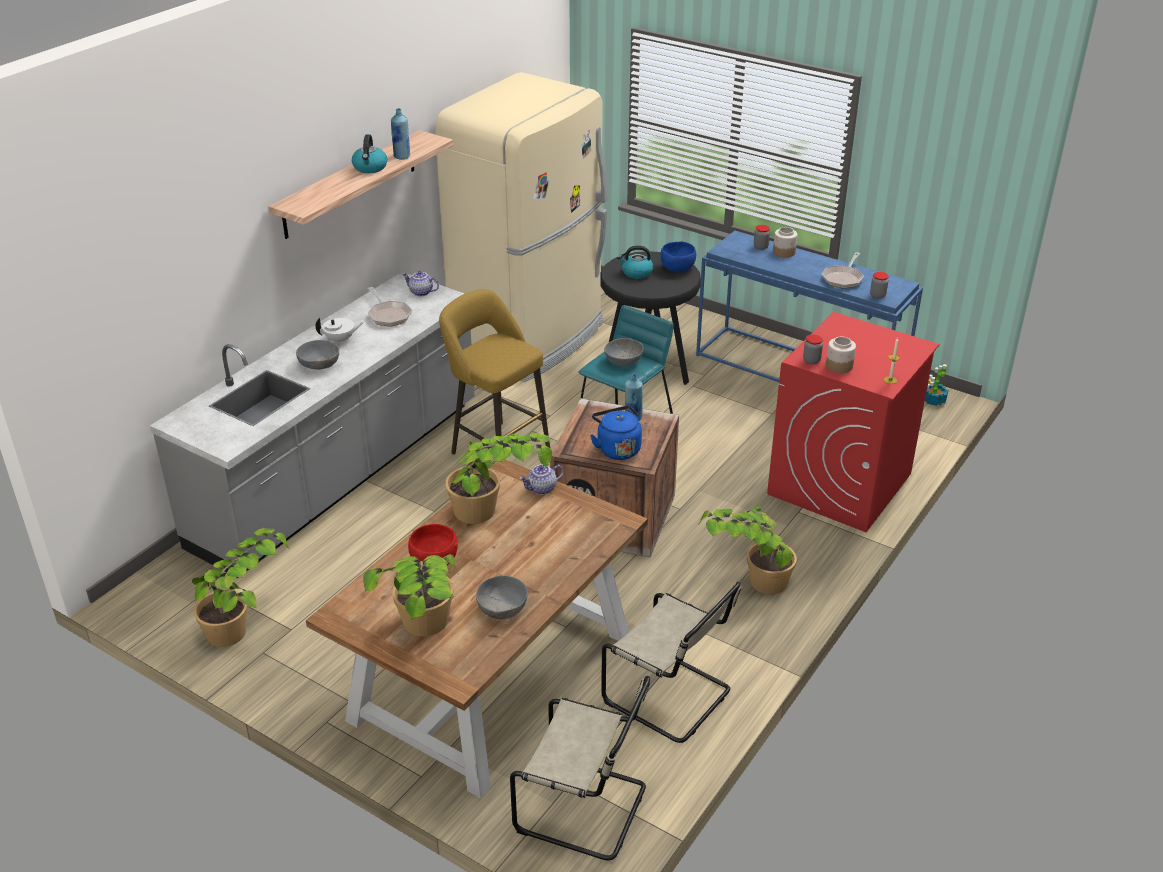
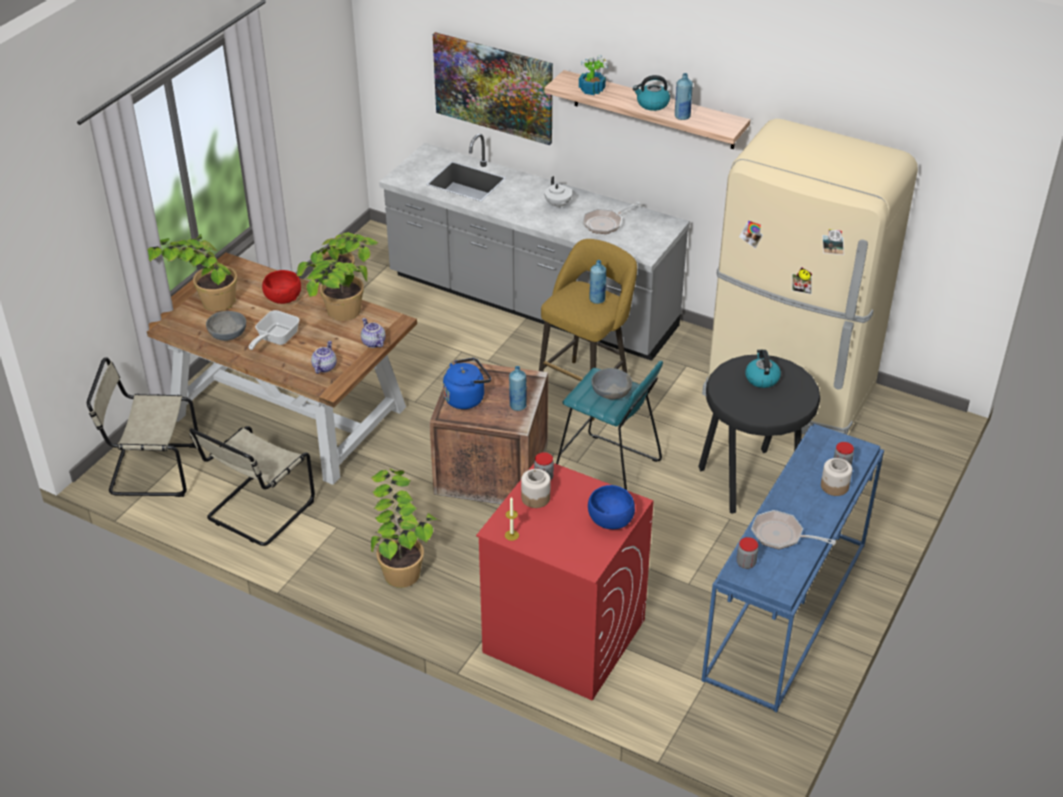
camera: 85 degrees right, 5 degrees up
grey bowl [296,340,339,370] -> none
teapot [402,271,439,296] -> teapot moved to [311,341,337,374]
beige chair [510,676,650,860] -> beige chair turned 75 degrees clockwise [87,357,198,497]
blue bowl [661,242,696,273] -> blue bowl moved to [588,485,635,529]
potted plant [925,364,948,406] -> potted plant moved to [579,55,609,95]
none -> frying pan [249,310,299,350]
none -> picture [433,32,553,145]
none -> blue bottle [589,260,606,304]

